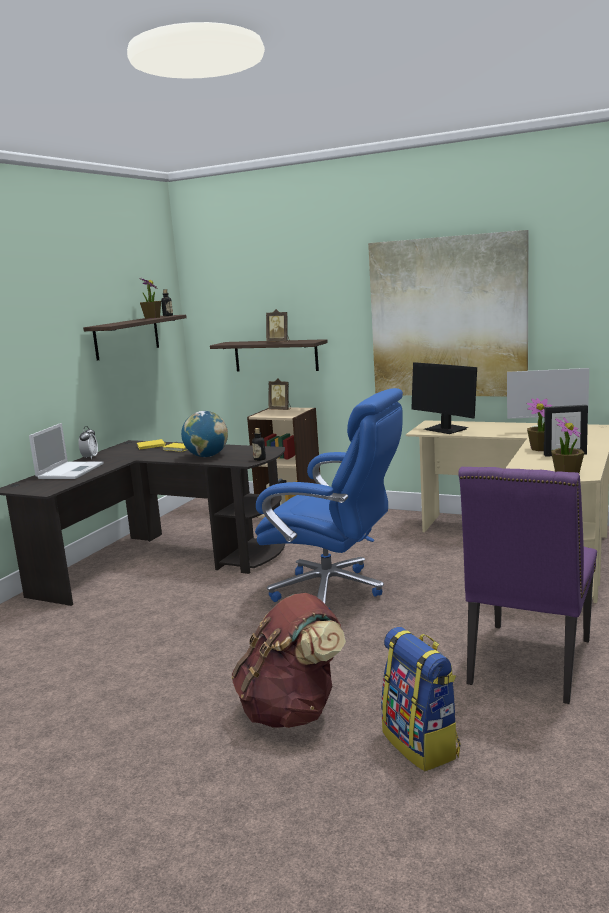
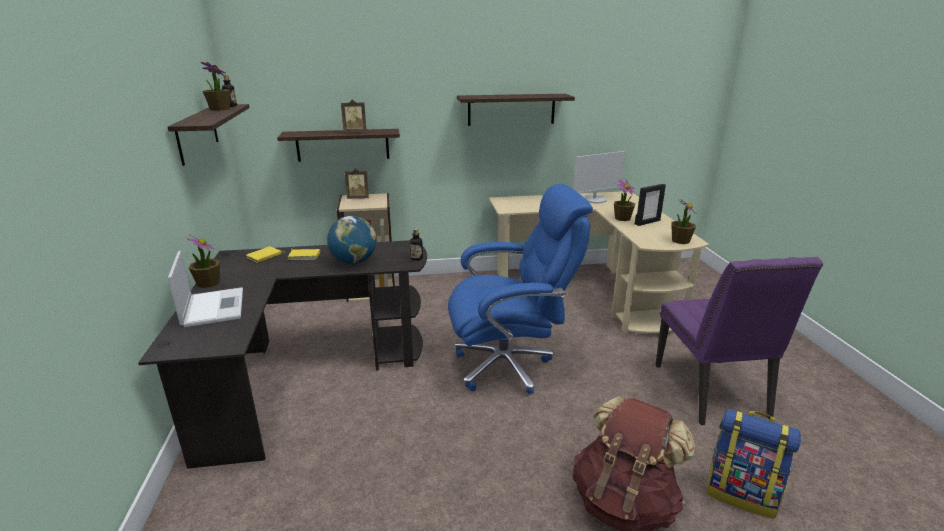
camera: 35 degrees left, 10 degrees up
alarm clock [78,426,98,459] -> potted plant [185,235,220,288]
picture [368,230,529,397] -> shelf [457,94,575,126]
monitor [411,362,477,434] -> none

